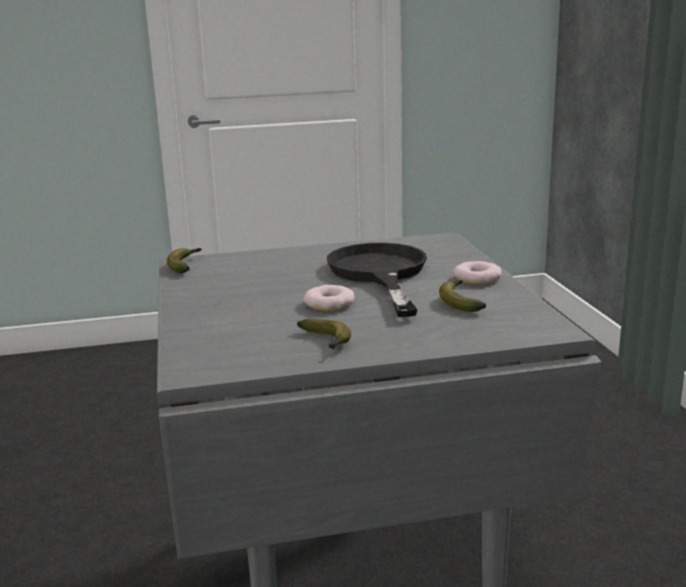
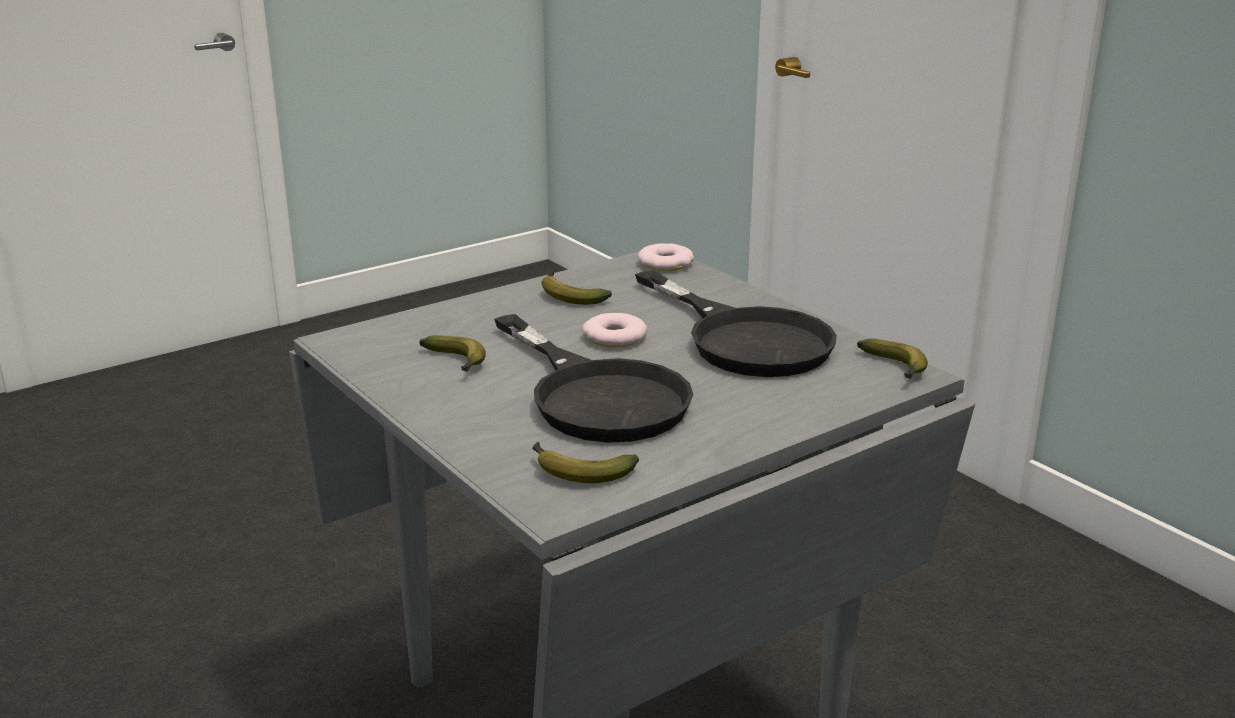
camera: 155 degrees right, 5 degrees up
donut [453,261,502,284] -> donut moved to [638,243,694,271]
none -> banana [532,442,639,483]
none -> black frying pan [635,270,837,377]

